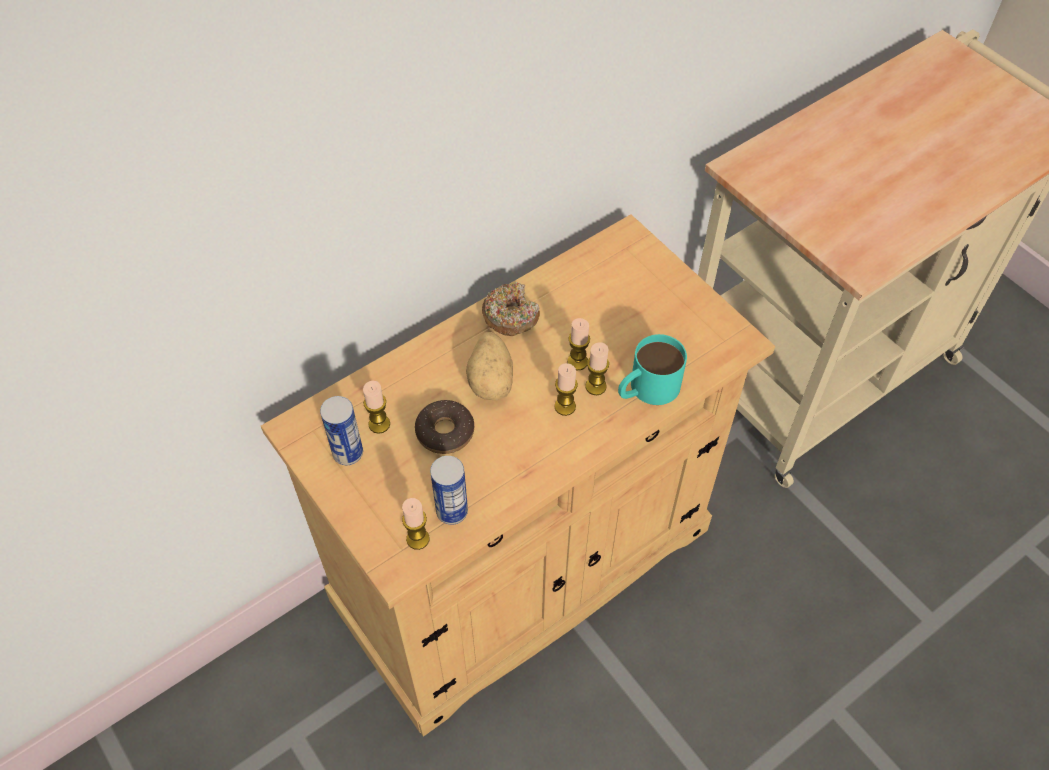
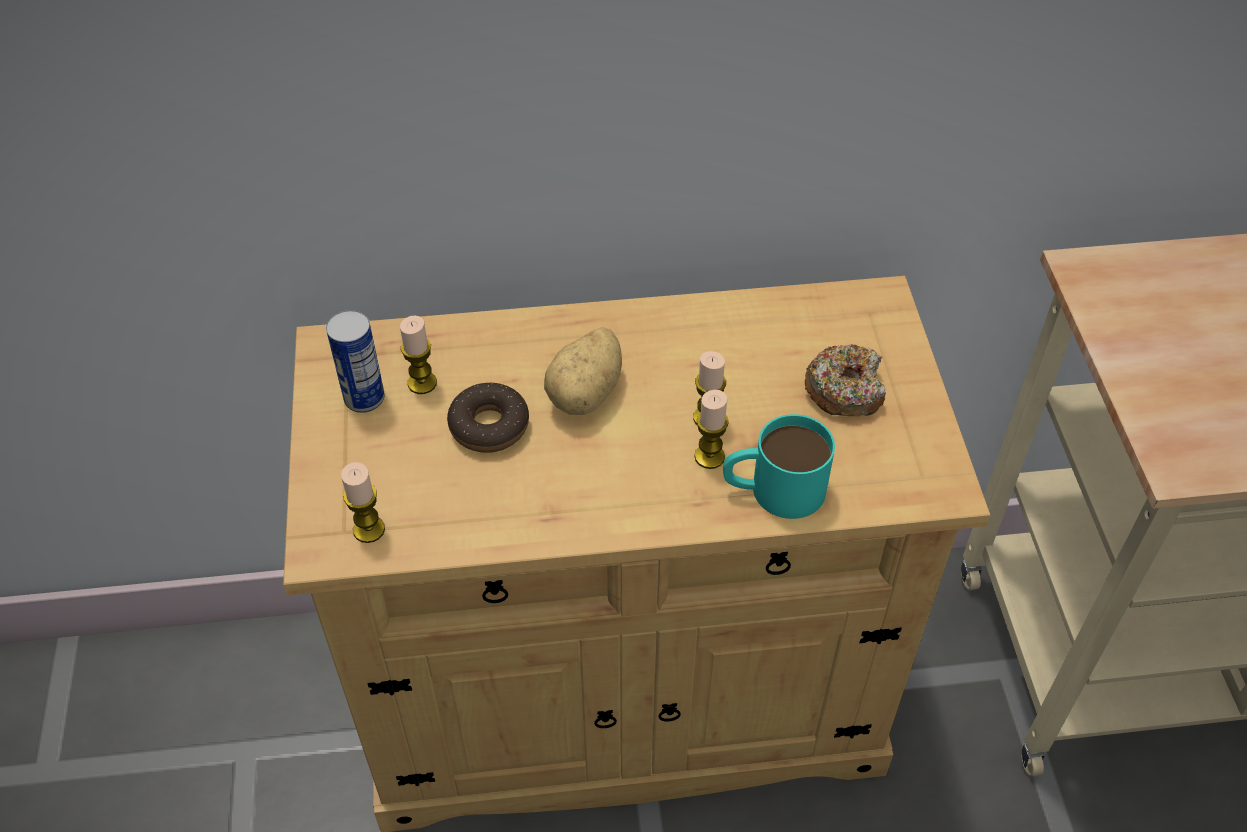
camera: 30 degrees right, 5 degrees down
can [430,456,468,525] -> none
donut [482,282,540,336] -> donut moved to [805,344,886,416]
candle [554,363,578,416] -> none

